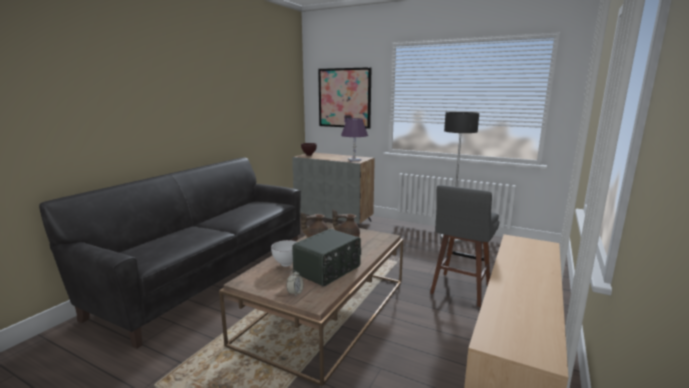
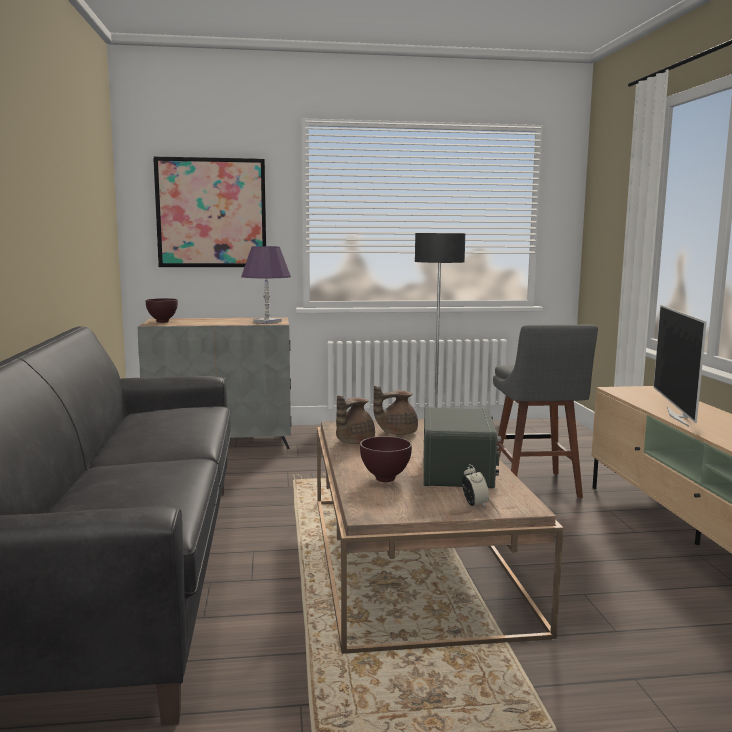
camera: 35 degrees left, 5 degrees down
white bowl [271,240,297,267] -> brown bowl [360,436,412,482]
none -> television [653,305,707,427]

